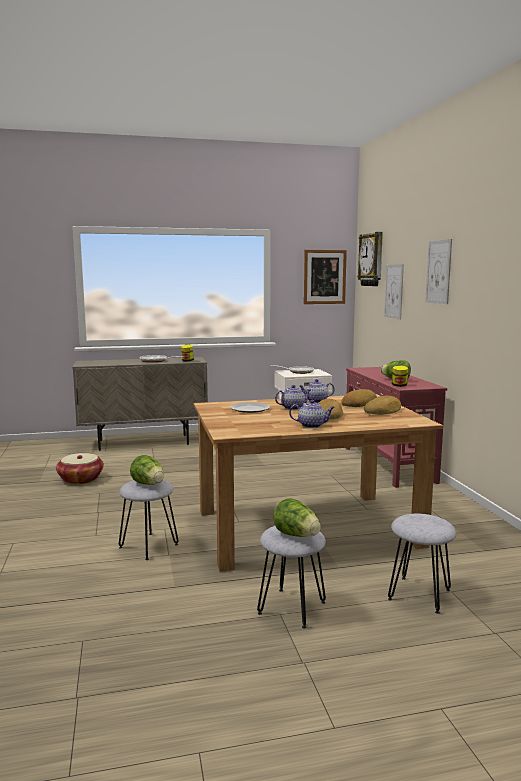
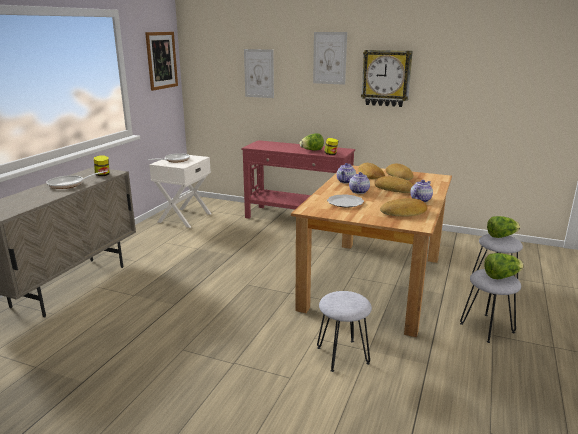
camera: 55 degrees left, 10 degrees up
basket [56,453,104,484] -> none
lettuce [130,455,164,485] -> lettuce moved to [487,216,520,238]
wall clock [357,232,383,286] -> wall clock moved to [361,50,413,107]
none -> bread [380,198,427,217]

